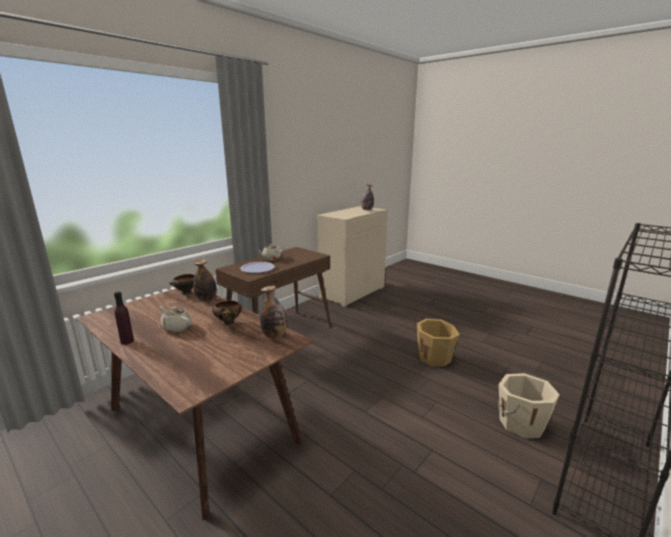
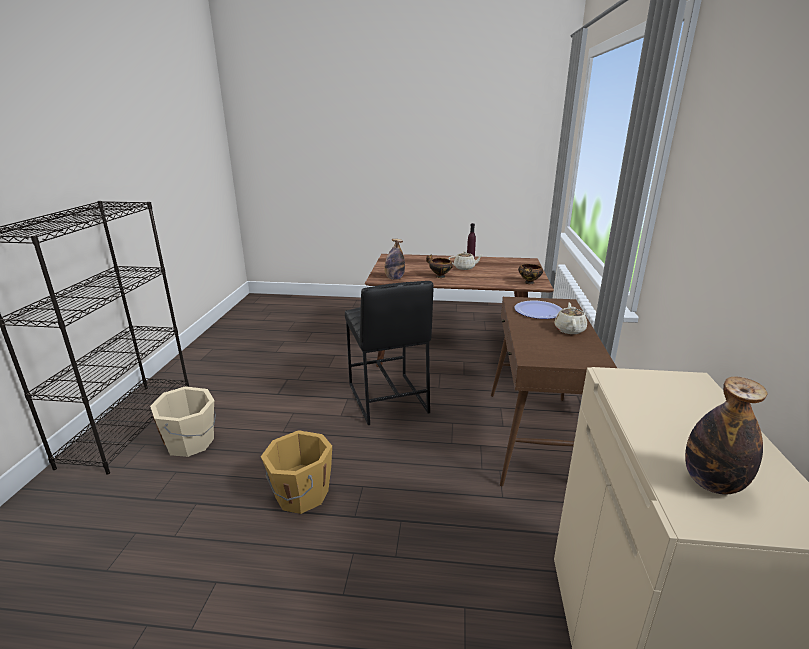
camera: 145 degrees right, 5 degrees up
bottle [193,259,217,301] -> none
none -> black stool [345,281,433,425]

